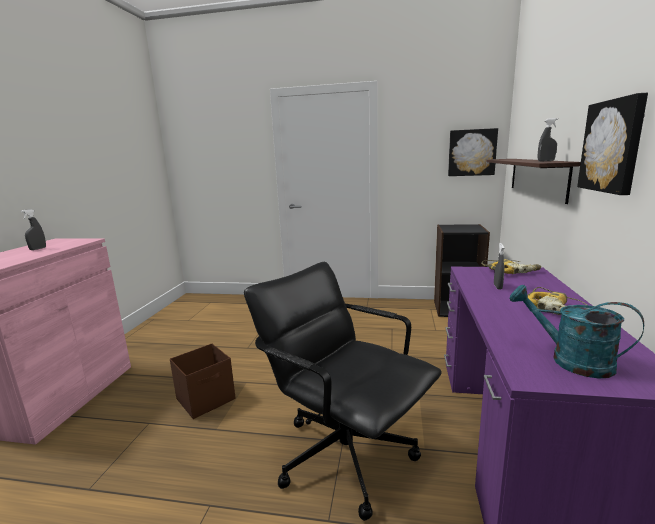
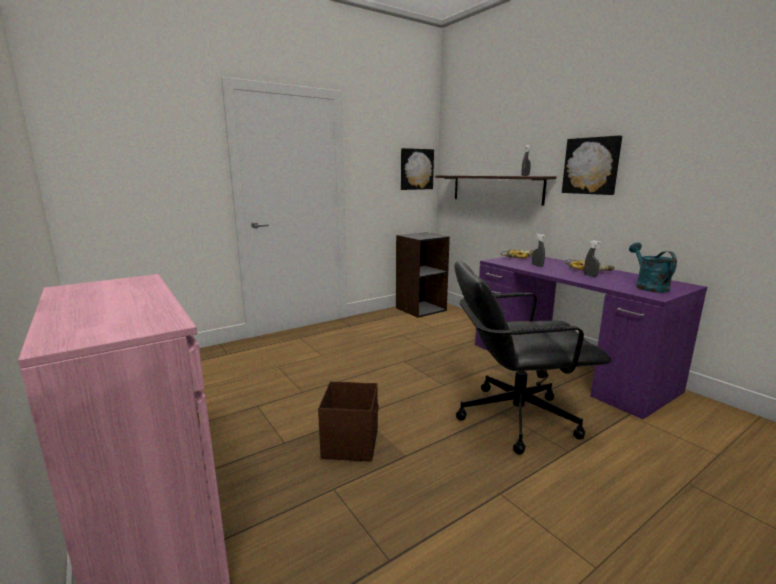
camera: 45 degrees left, 0 degrees up
grey spray bottle [21,209,46,250] -> grey spray bottle moved to [584,240,601,277]
turquoise watering can [510,285,644,379] -> turquoise watering can turned 90 degrees clockwise [629,243,677,293]

